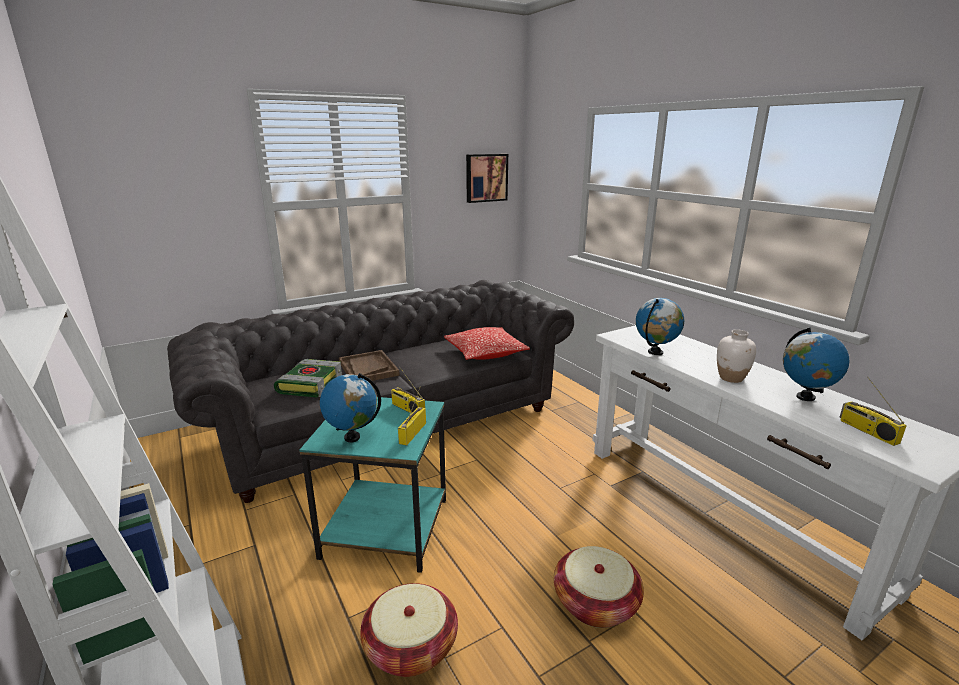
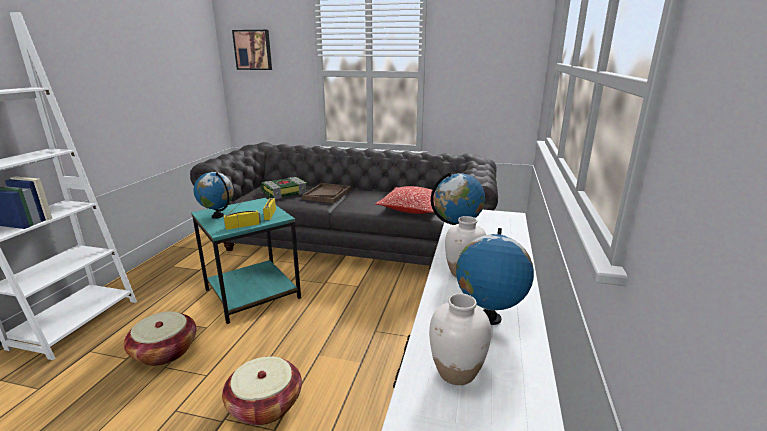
camera: 45 degrees right, 0 degrees up
picture [466,154,508,203] -> picture moved to [232,30,272,70]
radio [840,377,907,446] -> white vase [429,293,491,385]

